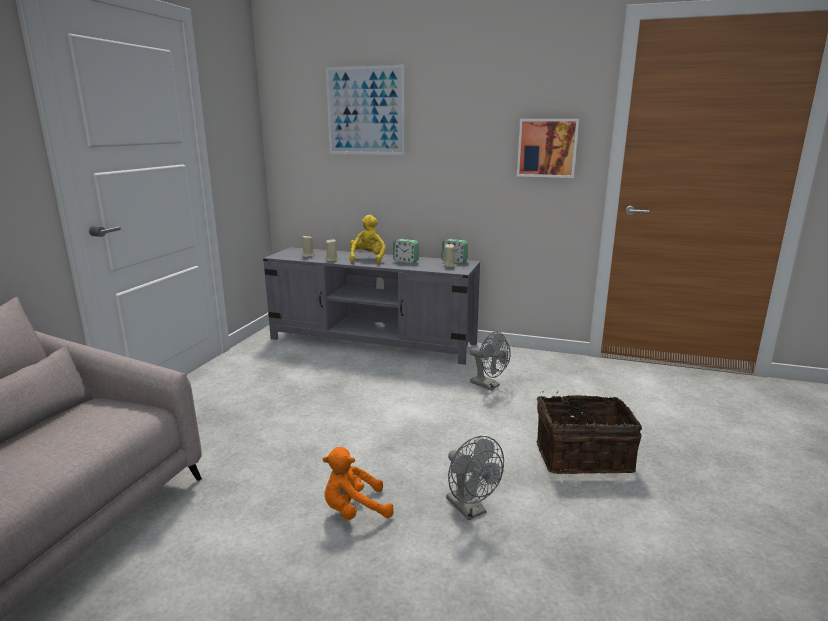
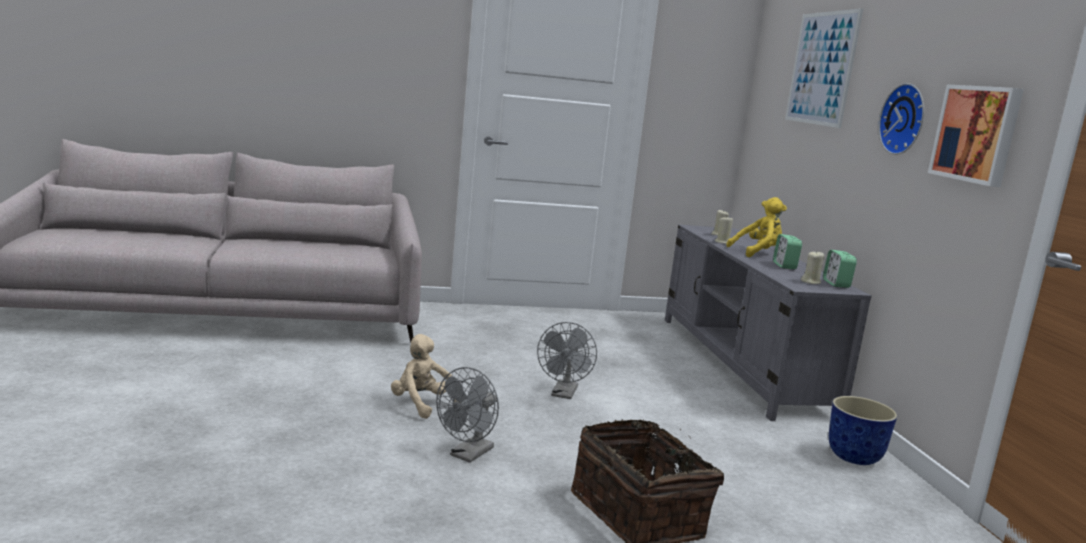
camera: 60 degrees right, 5 degrees down
orange plush toy [322,447,394,520] -> beige plush toy [391,334,460,419]
grey fan [470,332,511,390] -> grey fan moved to [537,322,597,399]
none -> planter [829,396,897,465]
none -> wall clock [878,83,924,155]

